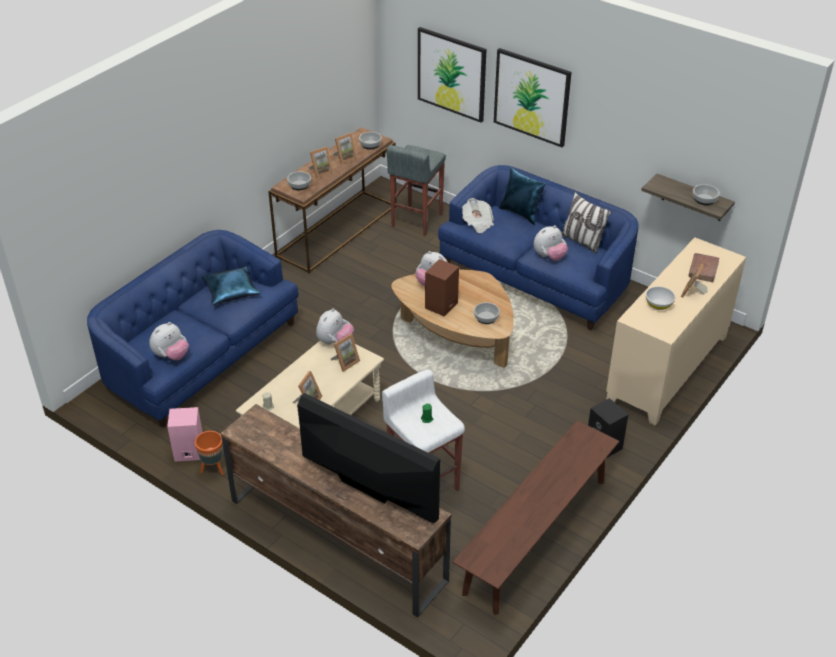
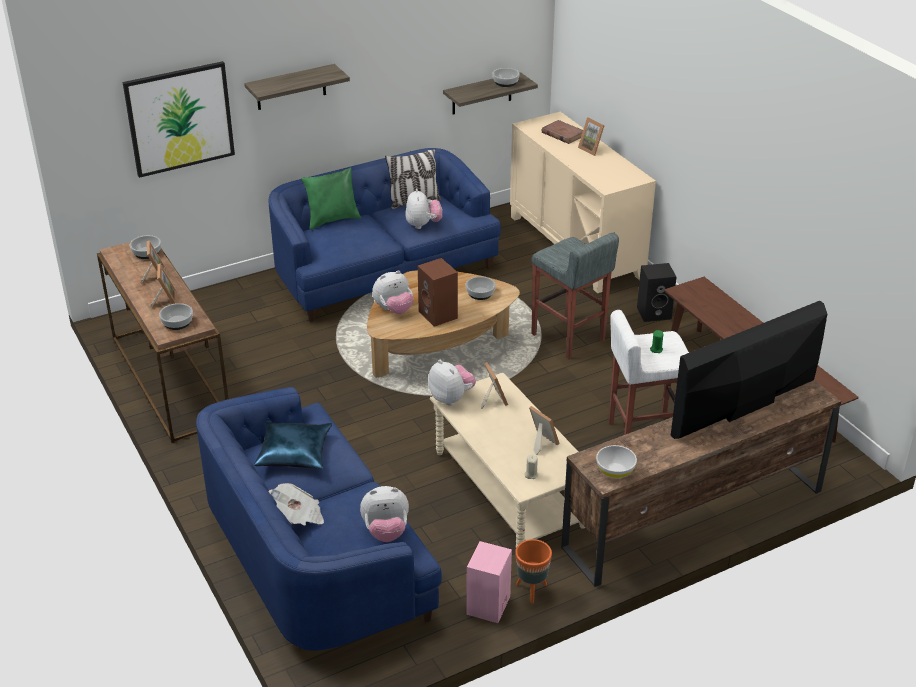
camera: 65 degrees left, 5 degrees down
plush toy [149,322,189,360] -> plush toy turned 105 degrees clockwise [360,486,409,542]
grey stool [387,145,446,236] -> grey stool moved to [531,232,619,359]
newspaper [462,198,494,233] -> newspaper moved to [269,483,324,526]
picture [494,48,572,147] -> shelf [244,64,350,110]
blue pillow [499,167,546,225] -> green pillow [301,167,361,230]
white bowl [646,286,675,310] -> white bowl moved to [596,445,637,479]

